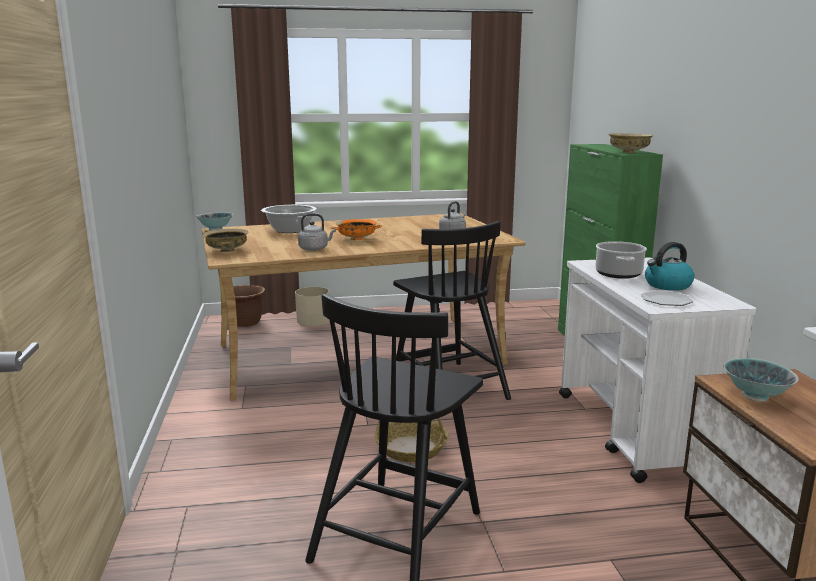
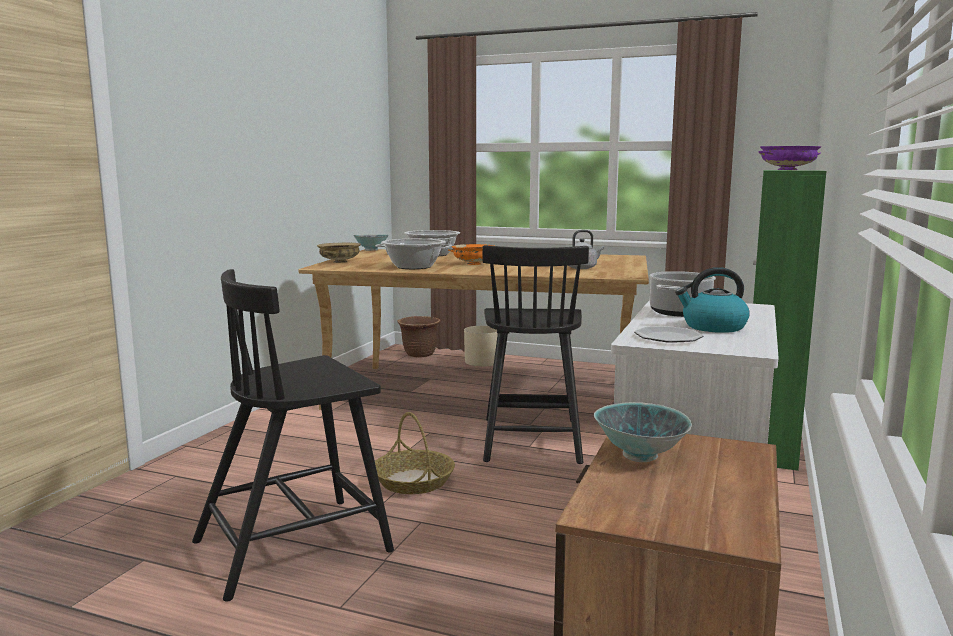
camera: 30 degrees right, 5 degrees down
grey kettle [298,213,336,251] -> cooking pot [375,239,452,269]
beige bowl [609,133,653,153] -> purple bowl [759,146,821,170]

